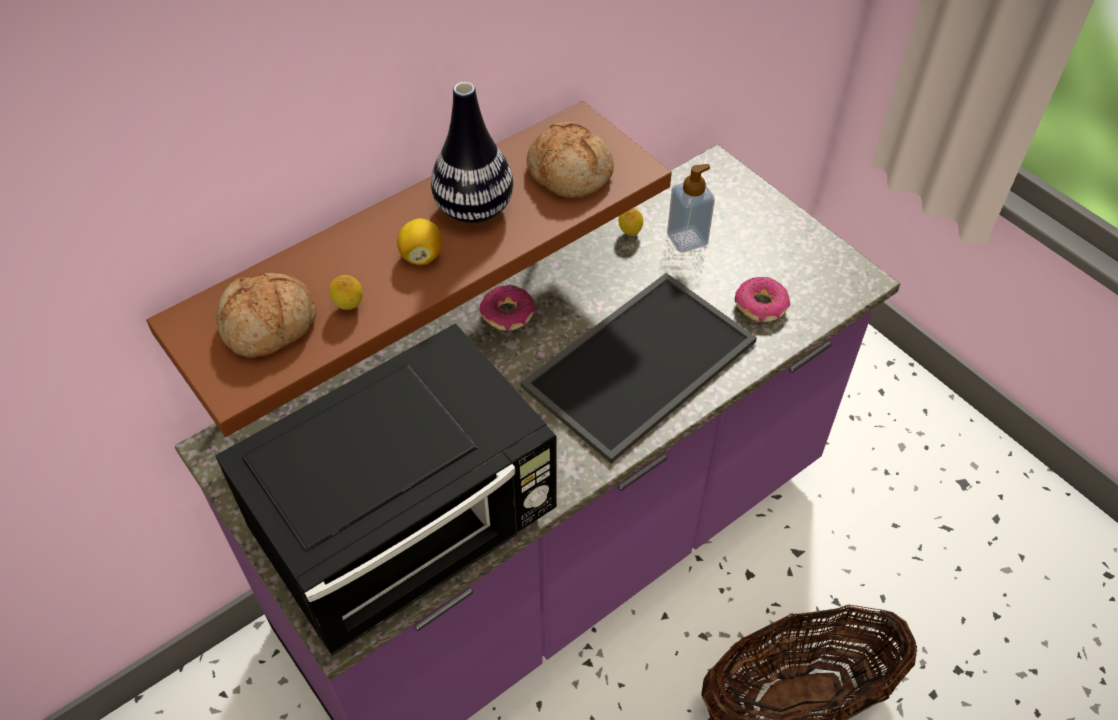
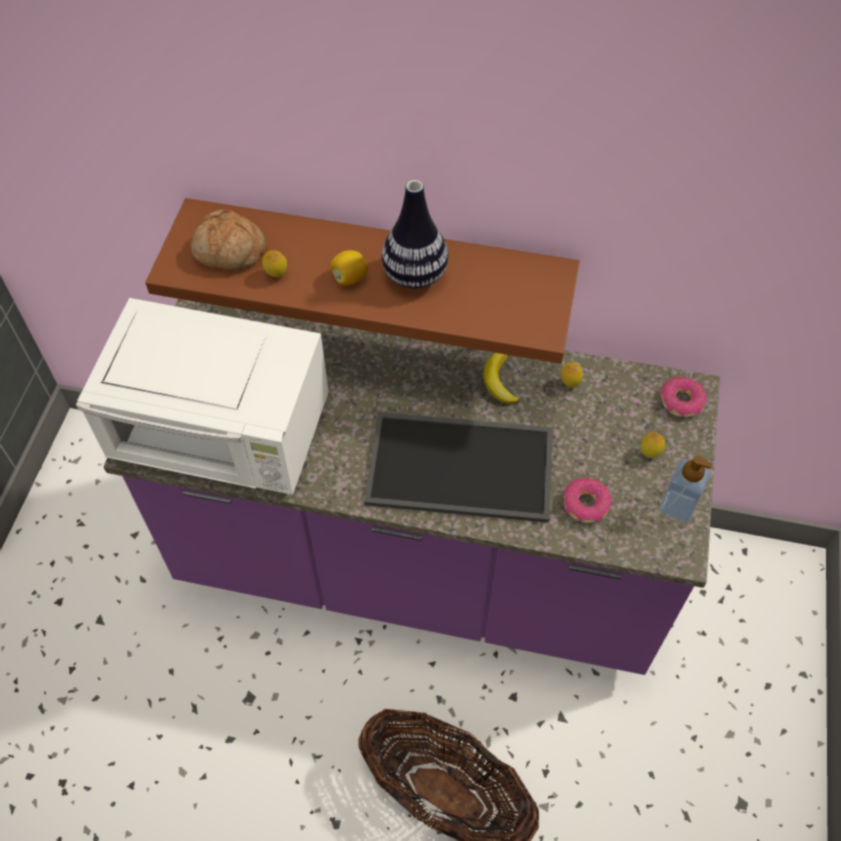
camera: 50 degrees right, 5 degrees up
black microwave [215,323,557,656] -> white microwave [76,298,329,495]
donut [480,285,535,331] -> donut moved to [661,377,706,417]
bread [526,122,614,198] -> none
soap dispenser [667,164,715,253] -> soap dispenser moved to [659,456,712,523]
none -> banana [483,353,520,404]
none -> lemon [641,432,665,458]

